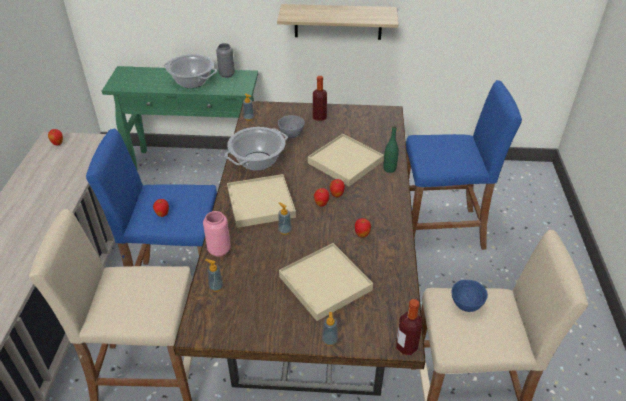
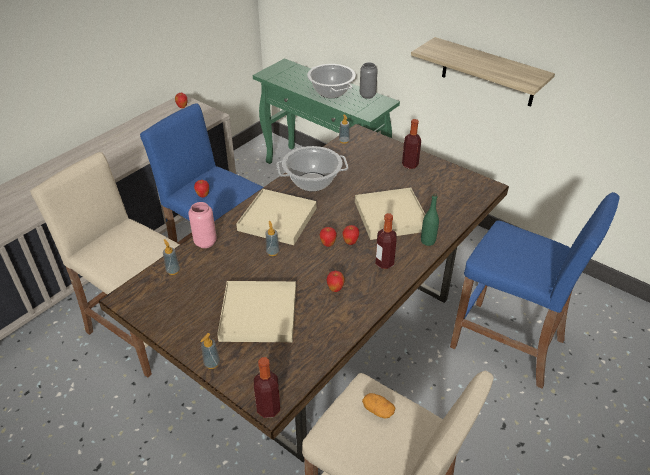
camera: 35 degrees right, 0 degrees up
grey bowl [278,115,305,138] -> none
blue bowl [452,280,488,312] -> potato [362,393,395,419]
none -> bottle [376,213,397,269]

